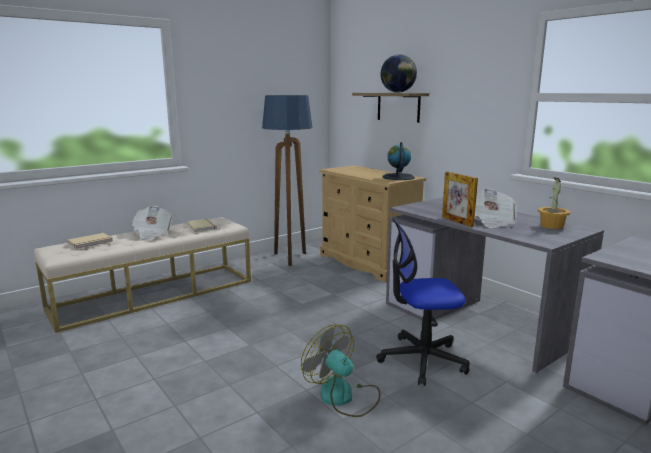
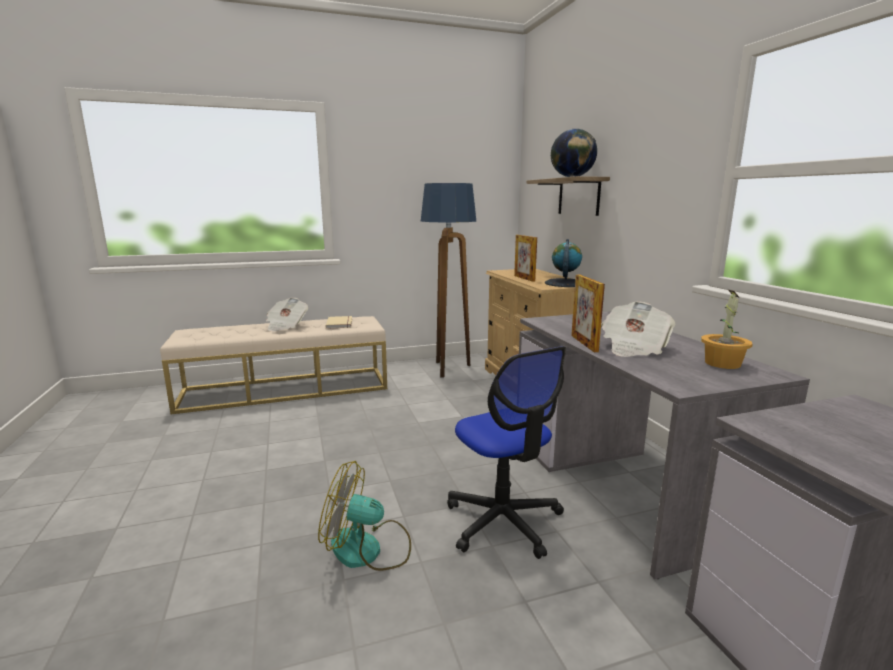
camera: 20 degrees right, 0 degrees up
beige book [67,233,113,249] -> none
fan [301,324,381,417] -> fan turned 60 degrees counterclockwise [318,461,411,571]
office chair [376,218,470,386] -> office chair turned 135 degrees counterclockwise [447,346,566,559]
none -> picture frame [514,235,537,282]

